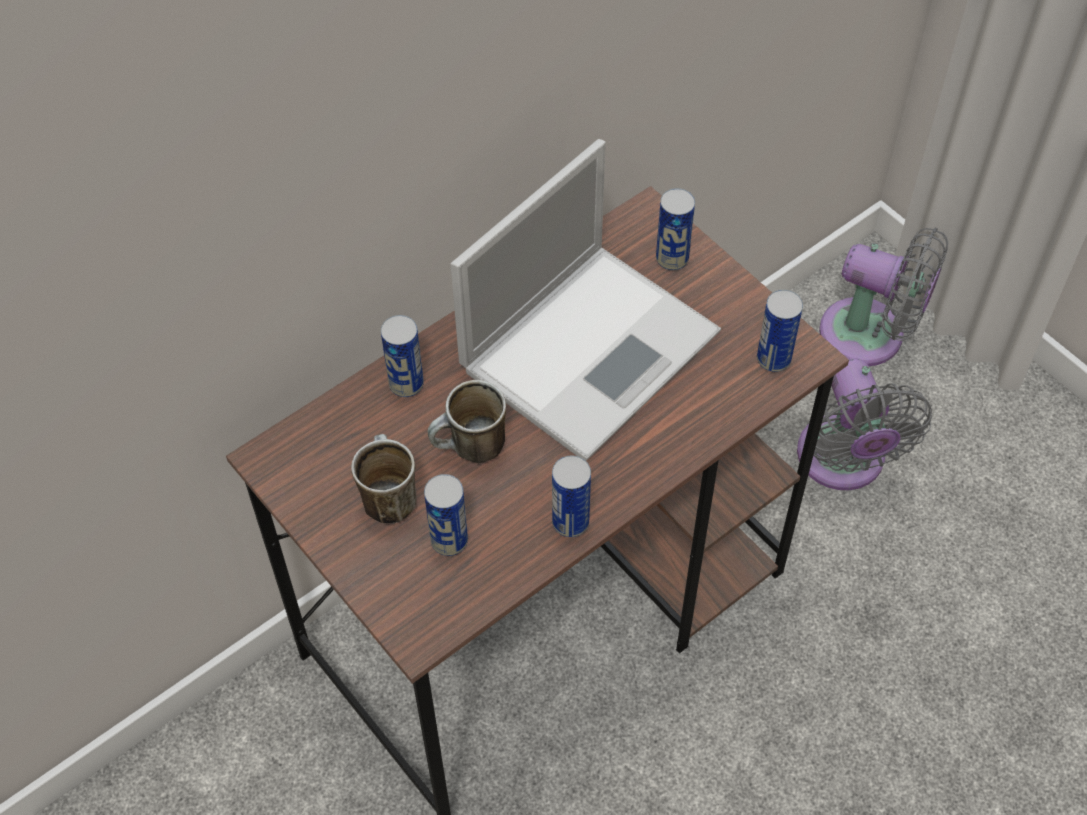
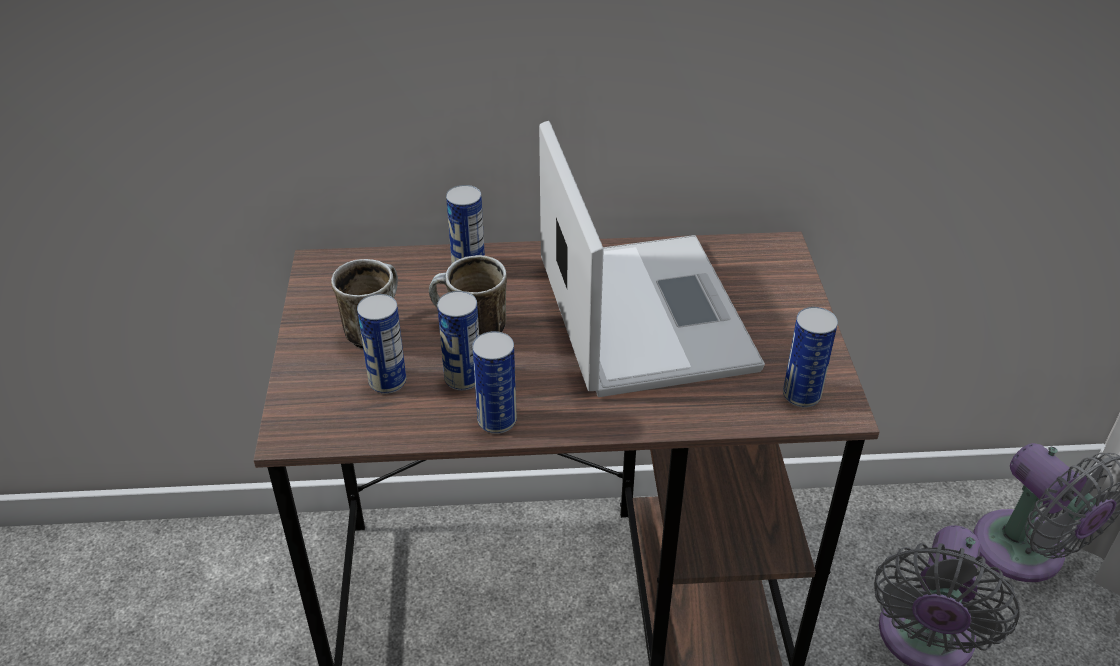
camera: 35 degrees right, 15 degrees down
laptop [451,139,721,461] -> laptop turned 90 degrees counterclockwise [539,121,765,397]
can [656,188,695,270] -> can moved to [437,291,479,390]

